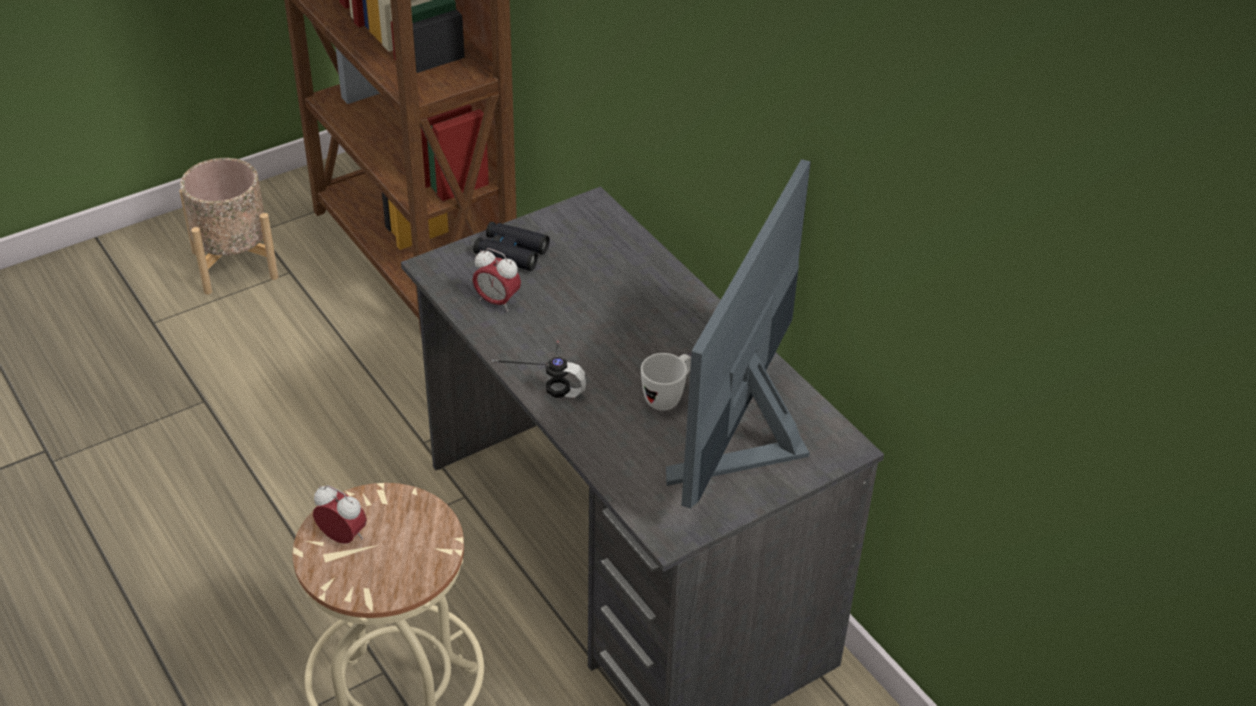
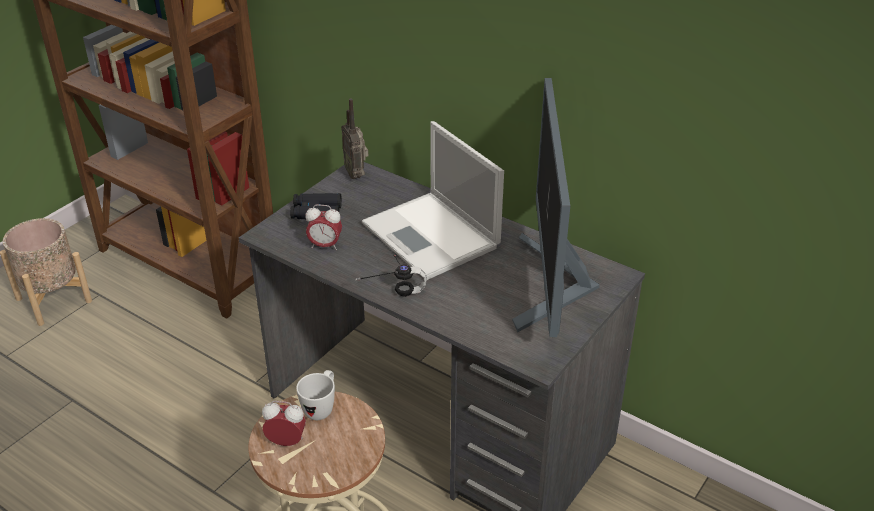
camera: 20 degrees left, 5 degrees down
white mug [641,353,691,411] -> white mug moved to [296,370,335,420]
none -> radio [341,98,368,179]
none -> laptop [362,121,504,280]

